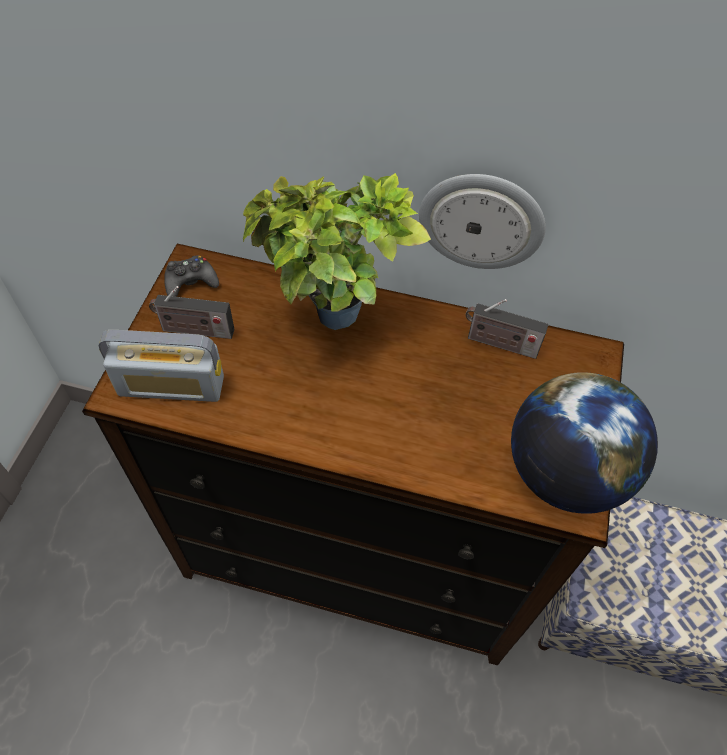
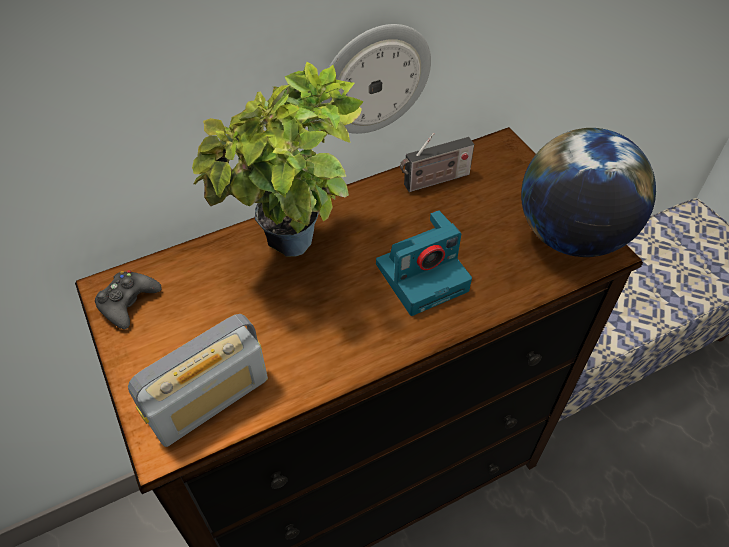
camera: 40 degrees left, 5 degrees down
radio [149,286,234,339] -> none
none -> camera [376,210,472,316]

